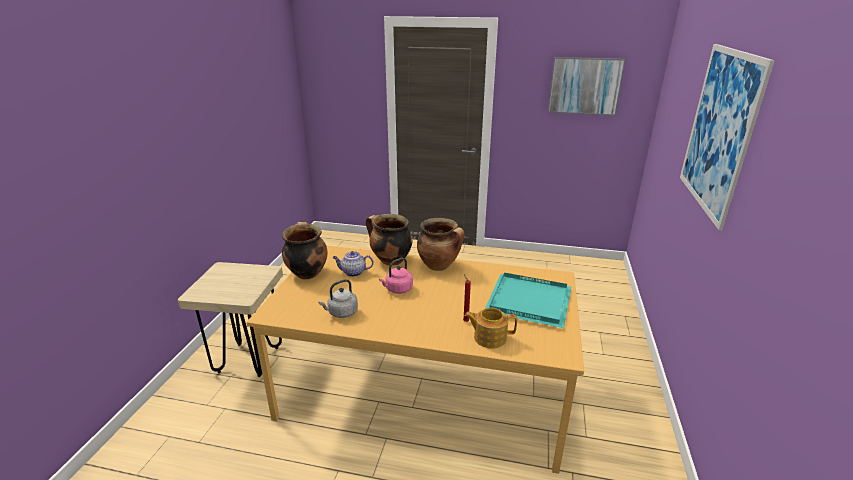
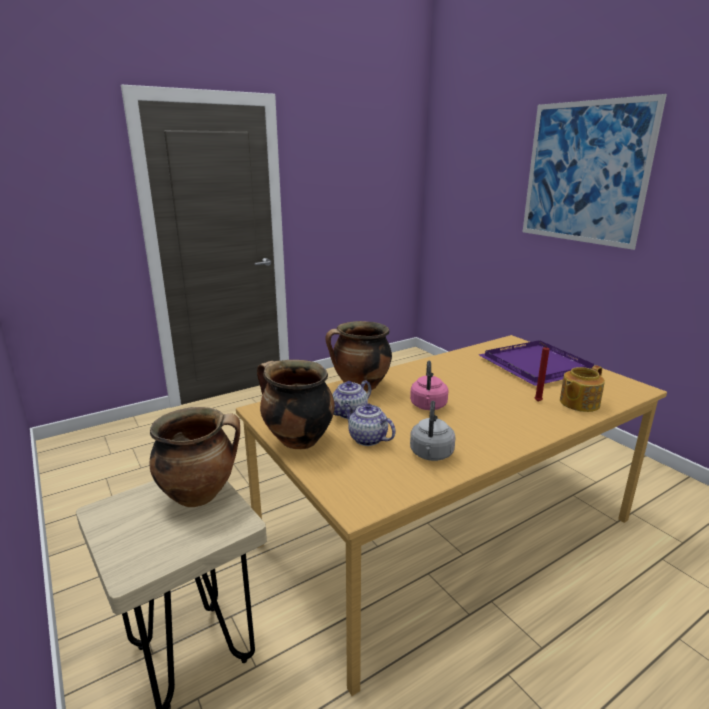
camera: 45 degrees left, 5 degrees down
cooking pot [417,218,465,271] -> cooking pot moved to [149,407,240,507]
turquoise tray [485,273,571,328] -> purple tray [479,340,594,386]
picture [548,57,626,116] -> none
none -> teapot [343,403,396,446]

